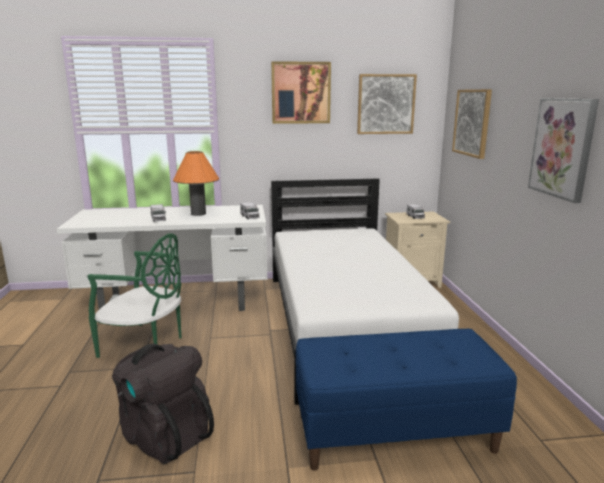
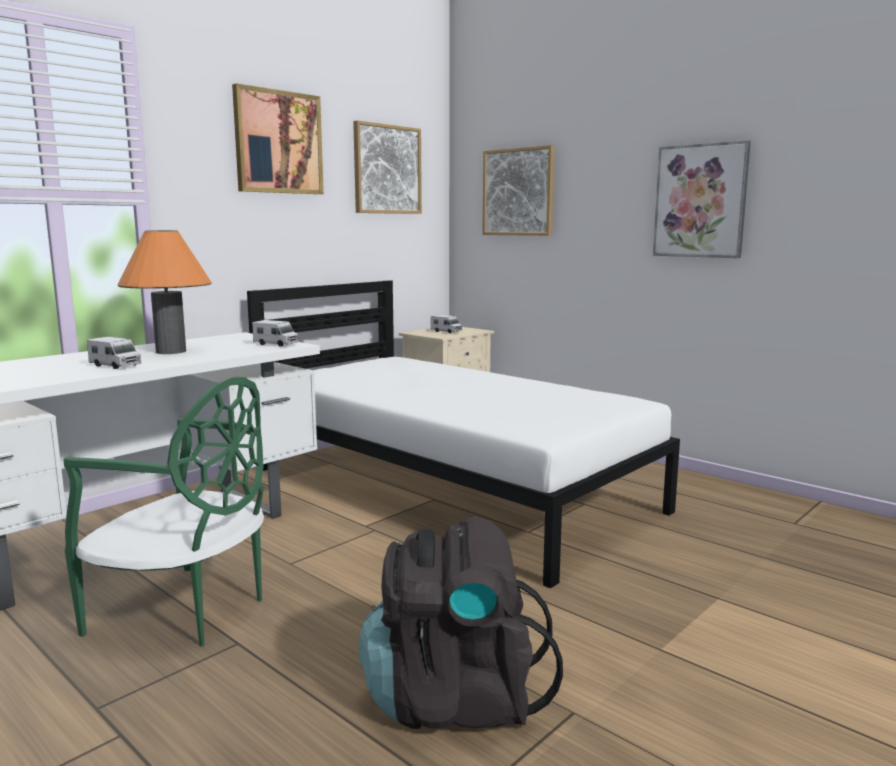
camera: 40 degrees left, 5 degrees down
green chair [88,234,182,358] -> green chair turned 45 degrees clockwise [63,377,264,646]
blue bench [296,329,517,471] -> none

